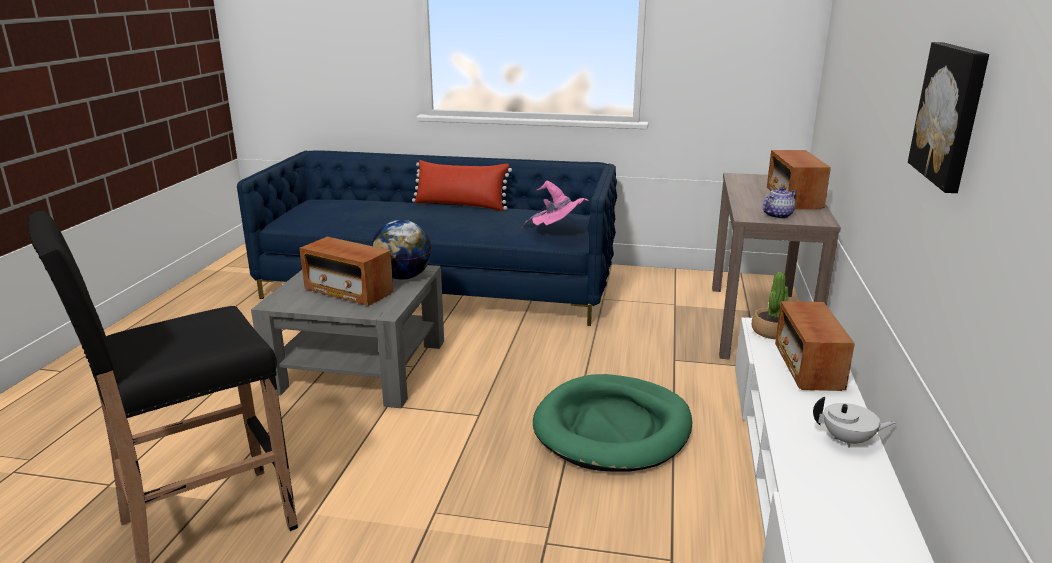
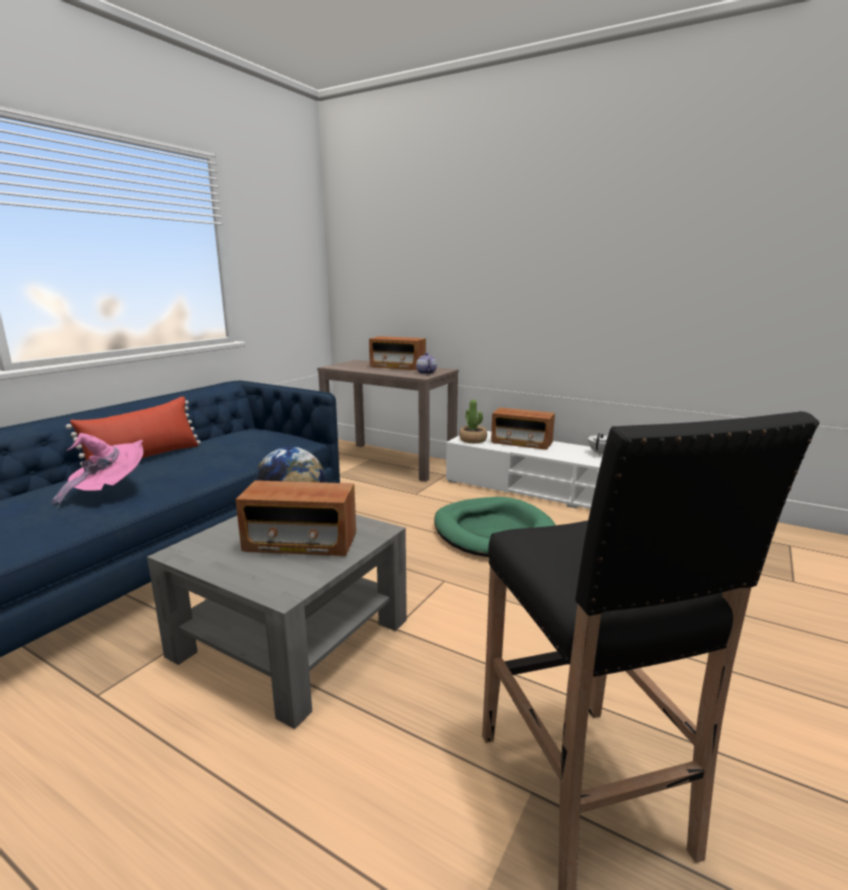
camera: 70 degrees left, 5 degrees down
radio [300,237,394,306] -> radio turned 45 degrees clockwise [235,480,356,556]
pink hat [521,180,589,229] -> pink hat moved to [52,433,143,508]
picture [908,42,989,193] -> none

